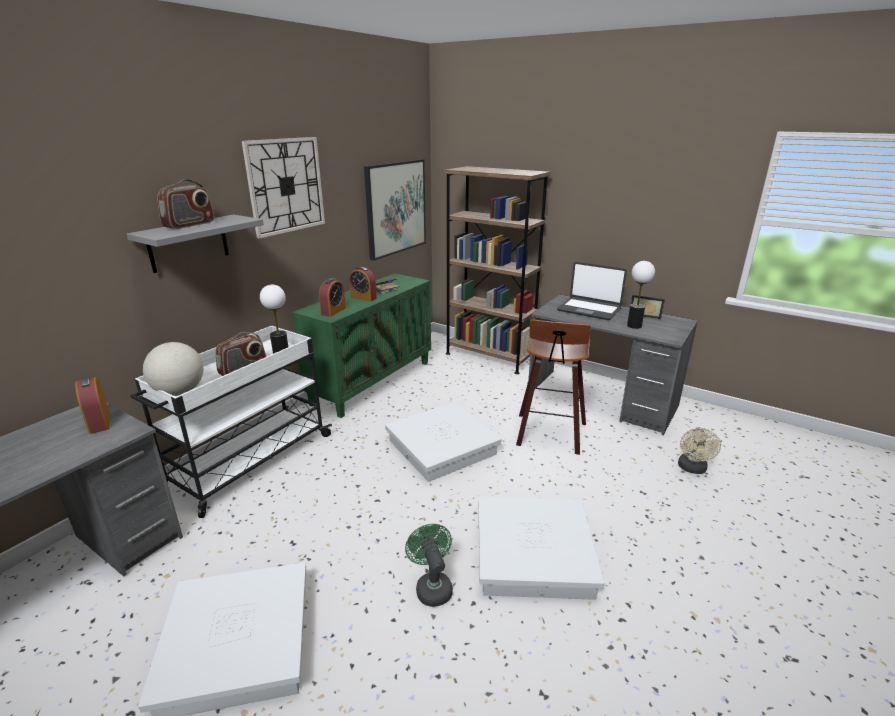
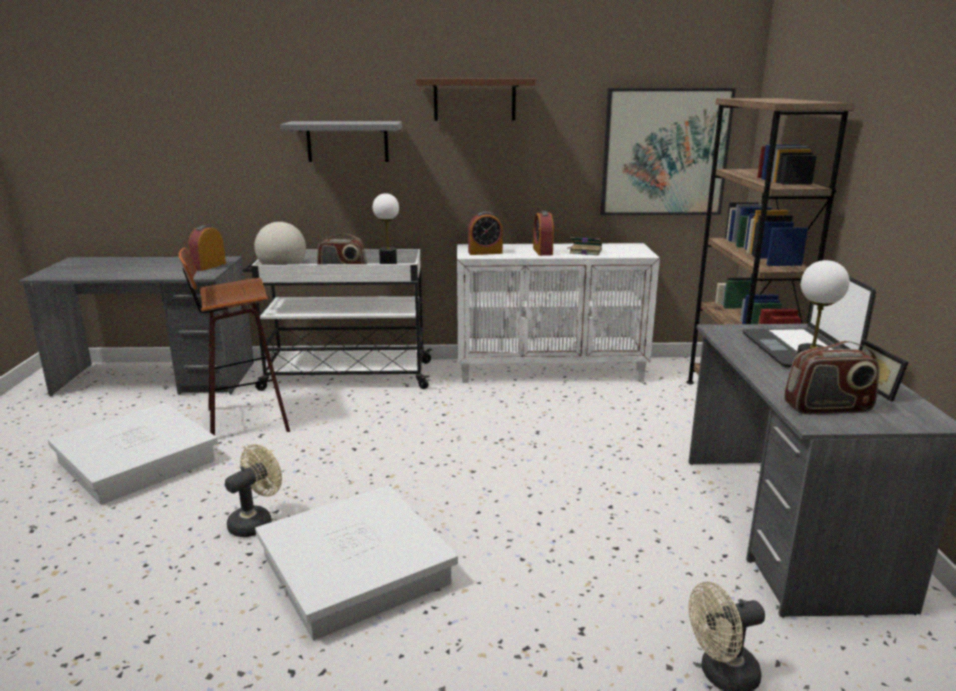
camera: 55 degrees right, 5 degrees down
radio [157,179,214,229] -> radio moved to [784,341,880,415]
wall clock [242,137,325,239] -> brown shelf [416,78,536,121]
green cabinet [292,273,431,418] -> white cabinet [457,243,660,383]
white storage box [385,402,501,482] -> none
green fan [405,524,453,607] -> beige fan [225,444,282,537]
stool [516,320,591,455] -> stool moved to [179,248,290,435]

